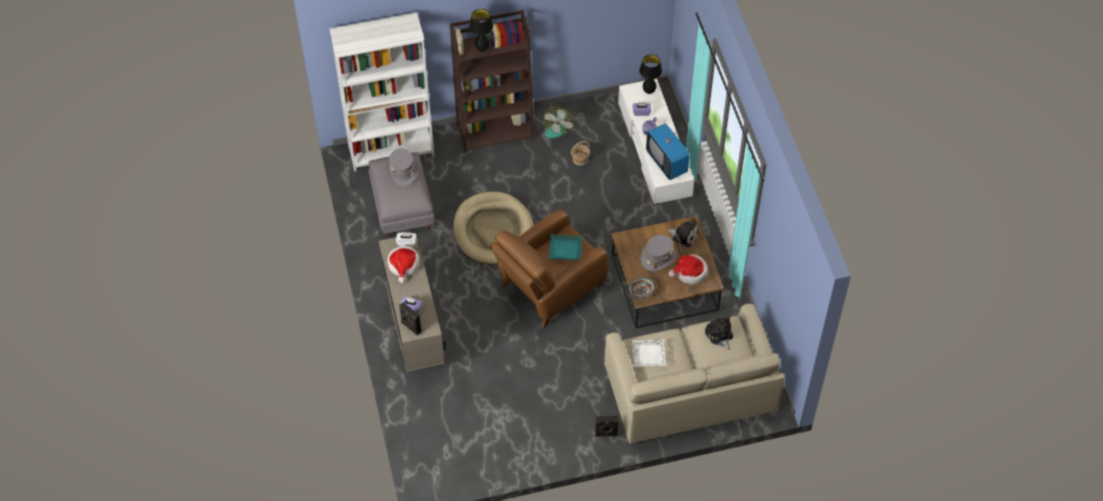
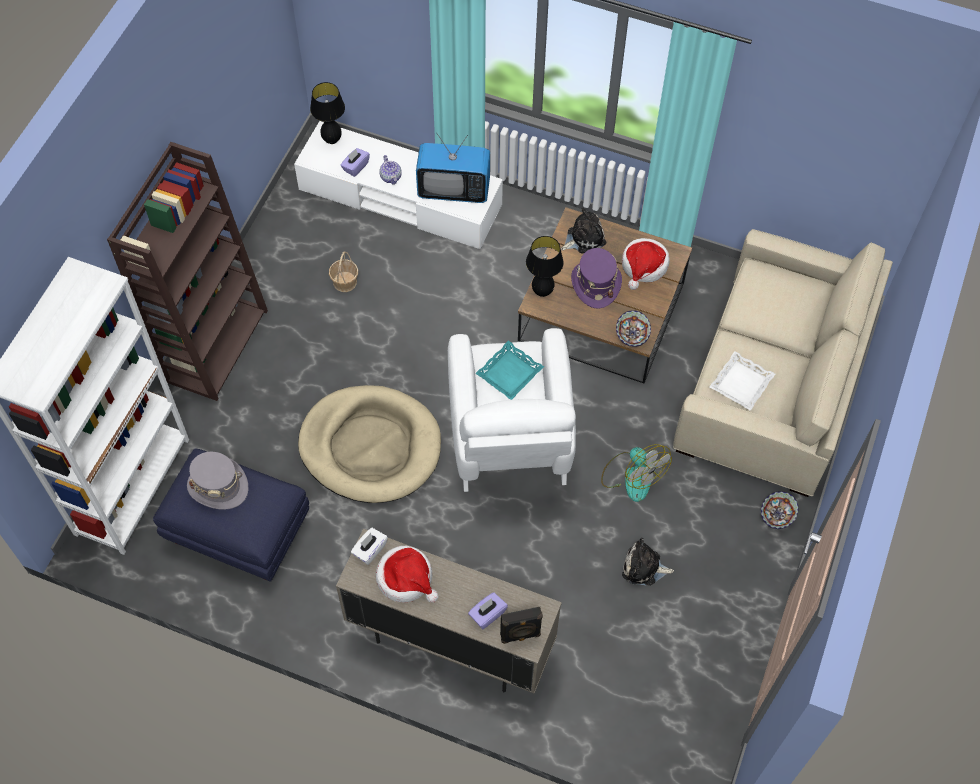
camera: 55 degrees left, 5 degrees up
grey ottoman [368,152,435,237] -> blue ottoman [153,448,309,582]
black table lamp [469,9,493,52] -> black table lamp moved to [526,236,564,297]
brown armchair [490,209,609,328] -> white armchair [448,328,576,492]
fan [543,107,574,138] -> fan moved to [601,444,672,502]
black speaker [595,416,619,437] -> bowl [761,491,798,529]
grey hat [641,235,677,271] -> purple hat [571,248,622,309]
plush toy [705,316,733,350] -> plush toy moved to [622,538,674,586]

